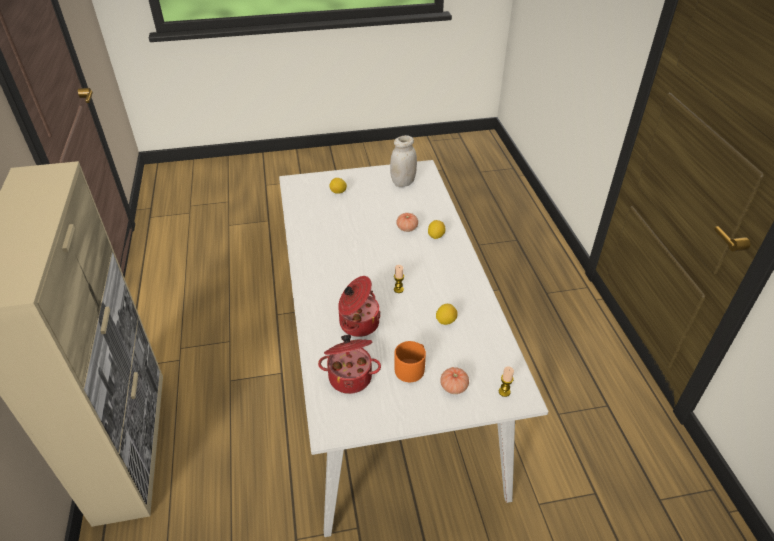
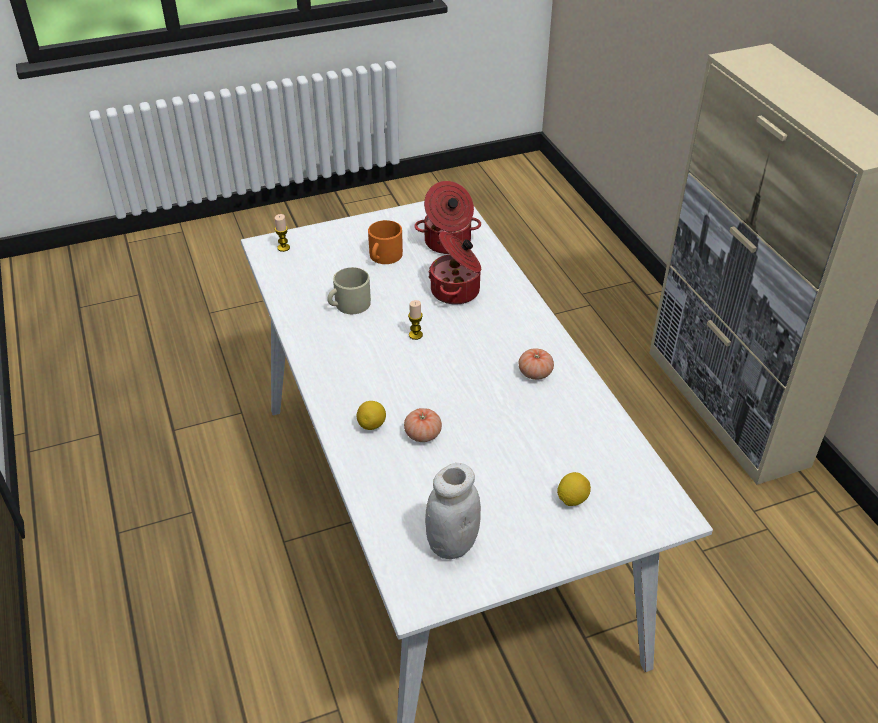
camera: 170 degrees right, 0 degrees up
lemon [436,304,458,325] -> beige mug [327,267,371,314]
tomato [440,367,469,394] -> tomato moved to [519,348,554,380]

